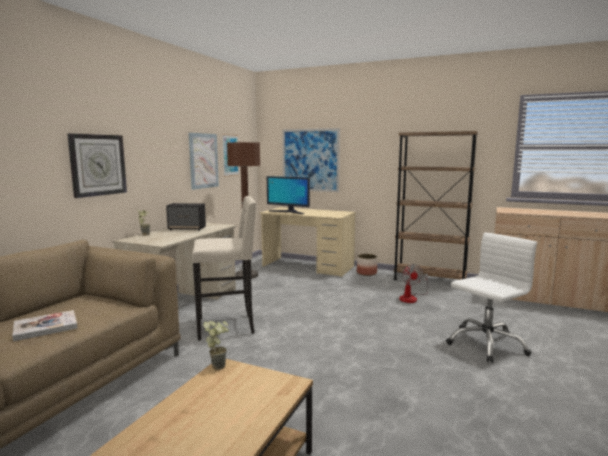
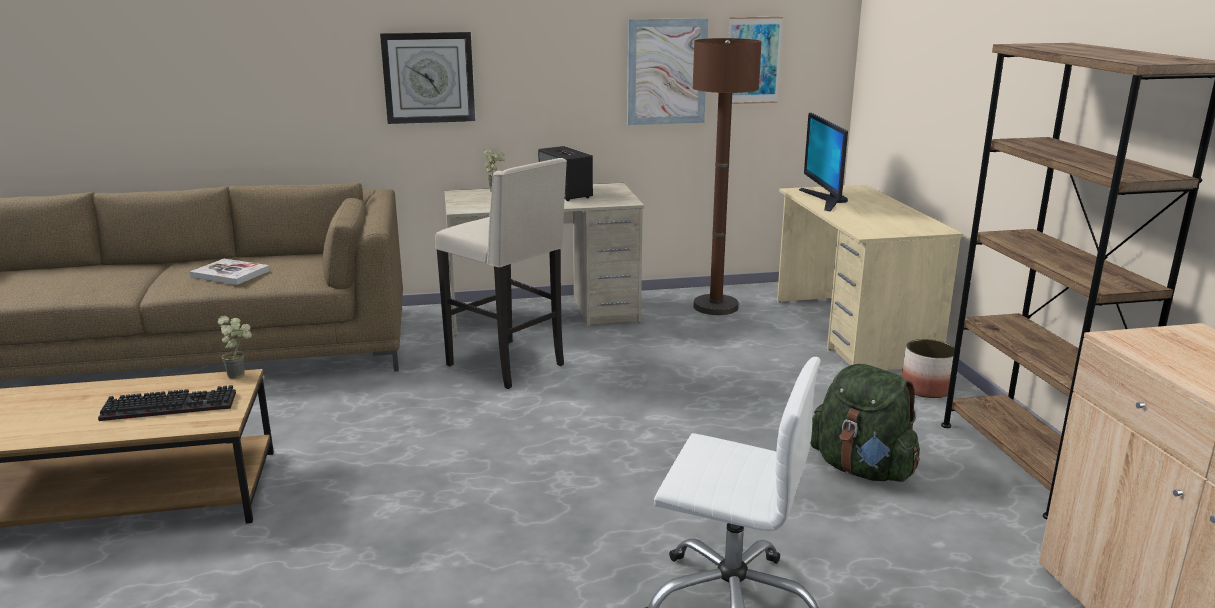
camera: 55 degrees right, 10 degrees up
picture [282,128,340,192] -> none
fan [399,264,428,303] -> green backpack [810,364,920,482]
none -> keyboard [98,385,236,421]

